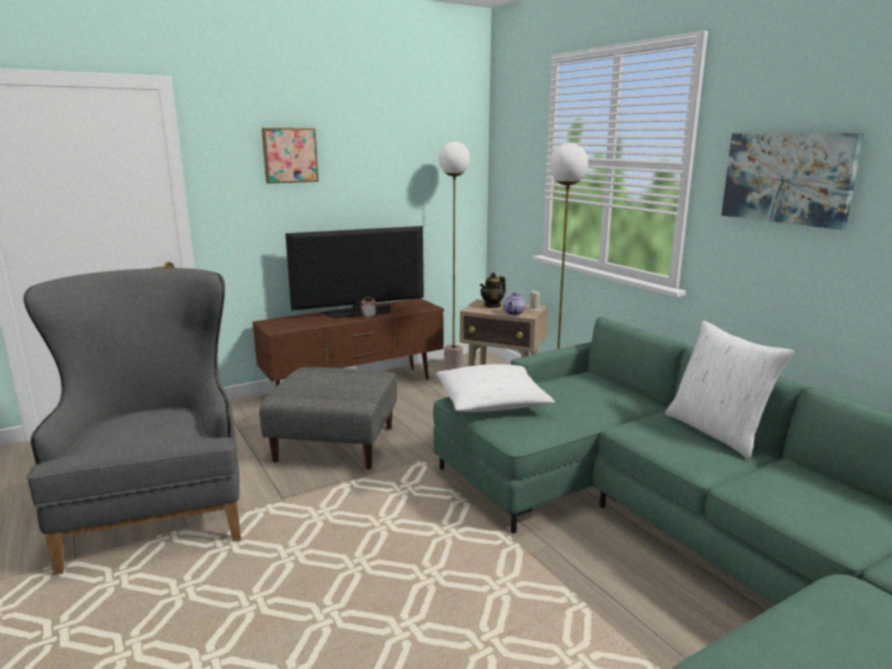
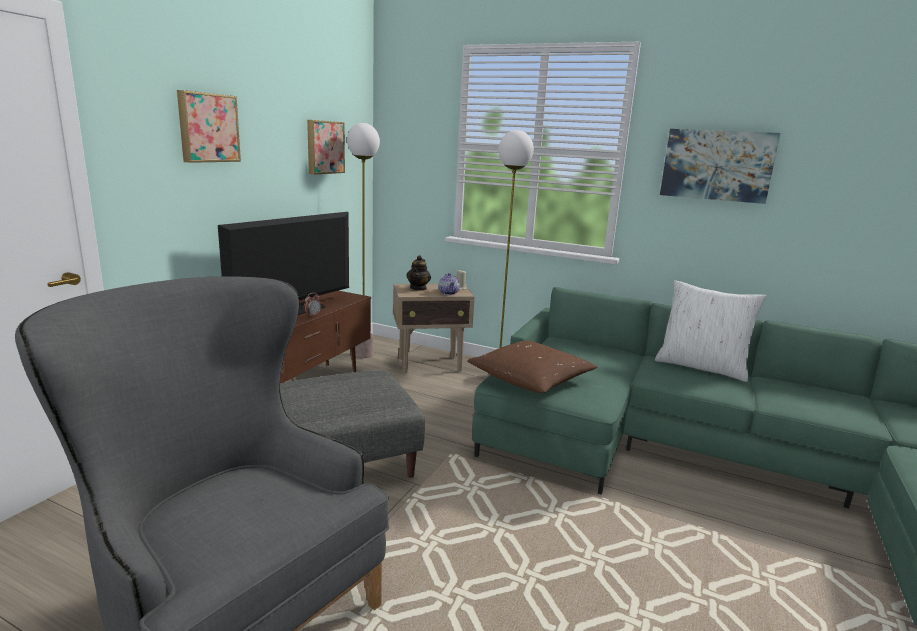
camera: 35 degrees left, 0 degrees up
white pillow [436,364,555,412] -> brown pillow [467,340,598,393]
none -> picture [307,120,345,175]

